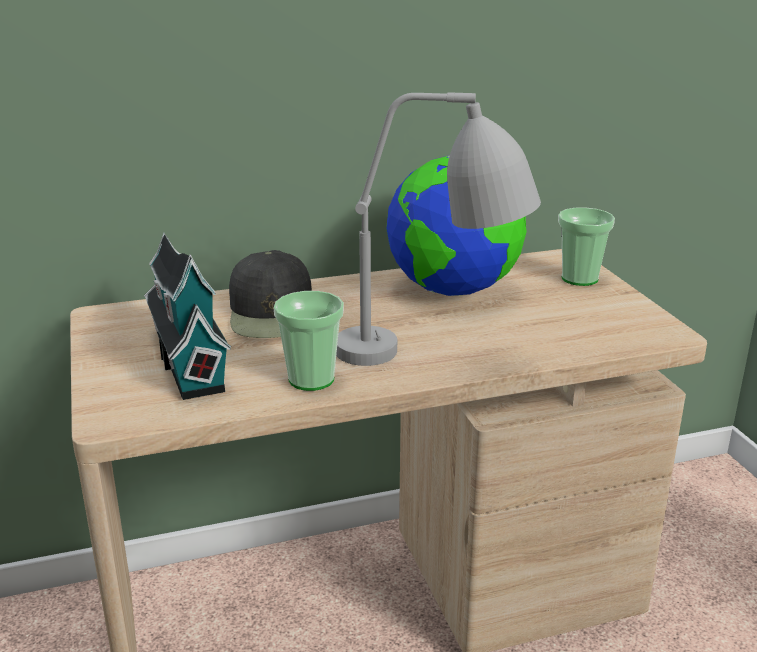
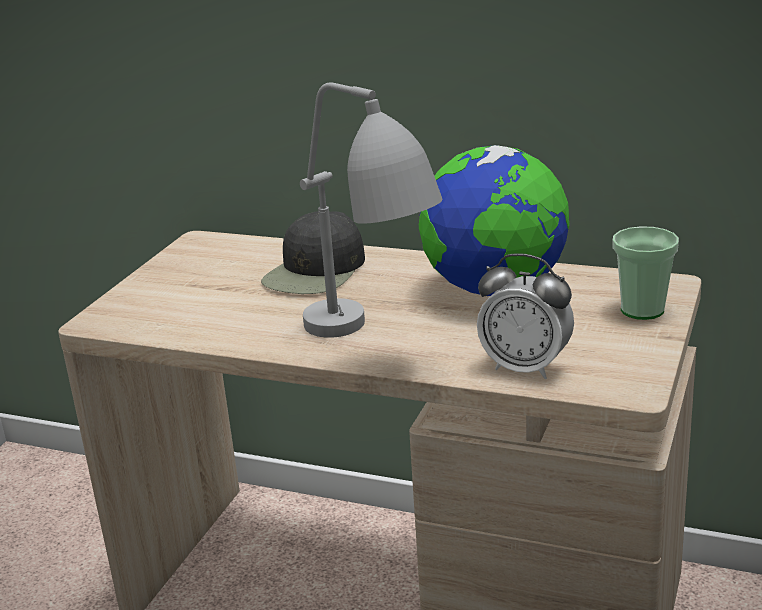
camera: 40 degrees right, 0 degrees up
toy house [144,233,231,400] -> none
cup [274,291,344,391] -> none
none -> alarm clock [477,253,574,379]

